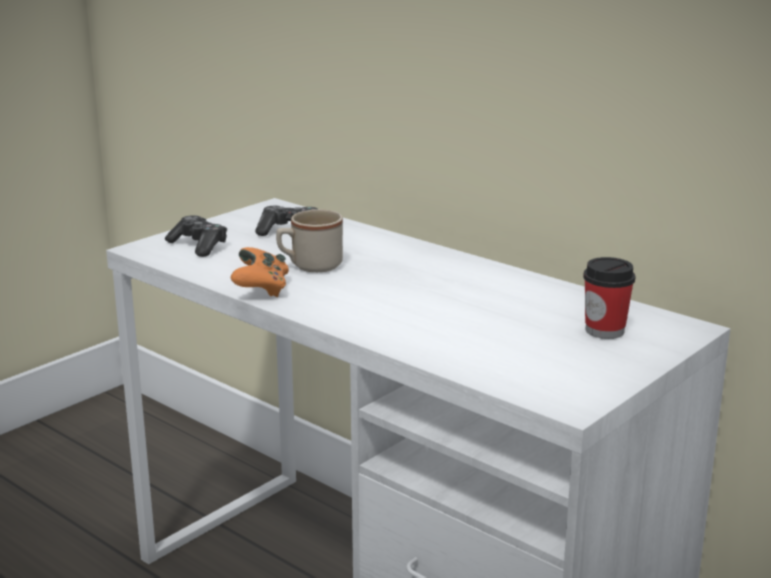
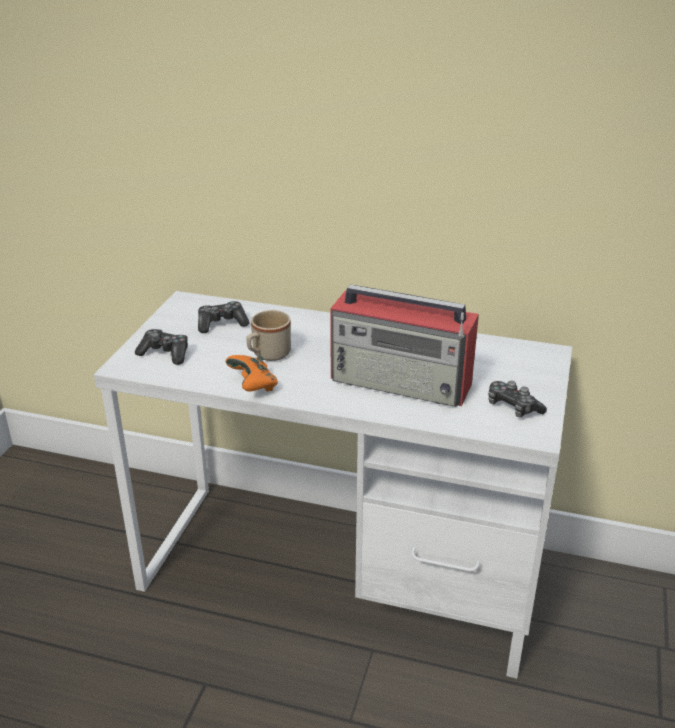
camera: 25 degrees left, 10 degrees up
cup [583,257,635,339] -> none
none -> radio [330,284,479,407]
none -> game controller [488,381,547,418]

